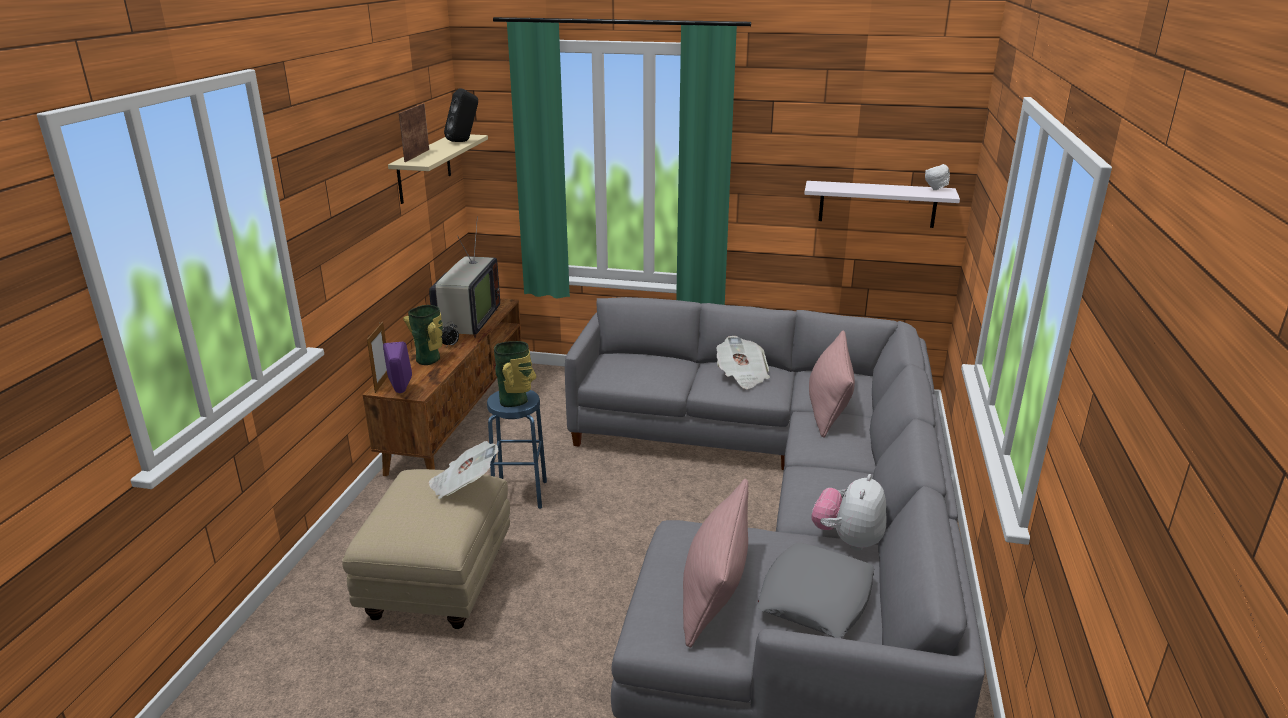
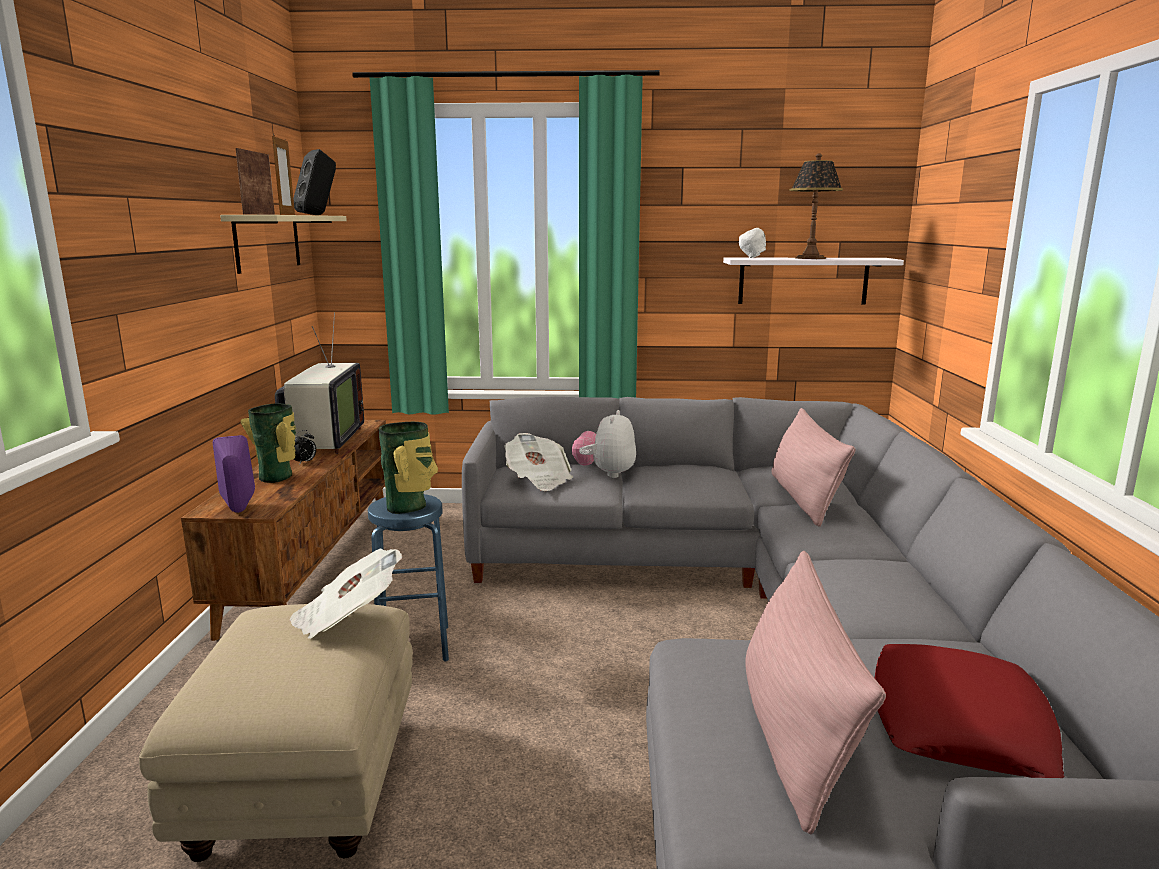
camera: 10 degrees left, 10 degrees down
picture frame [367,322,388,393] -> picture frame moved to [272,135,295,215]
newspaper [716,336,770,389] -> newspaper moved to [504,433,573,491]
grey pillow [757,543,874,638] -> red pillow [875,644,1065,778]
plush toy [812,474,886,551] -> plush toy moved to [572,410,636,478]
white bowl [925,164,950,190] -> white bowl moved to [739,228,766,258]
none -> table lamp [790,154,843,259]

